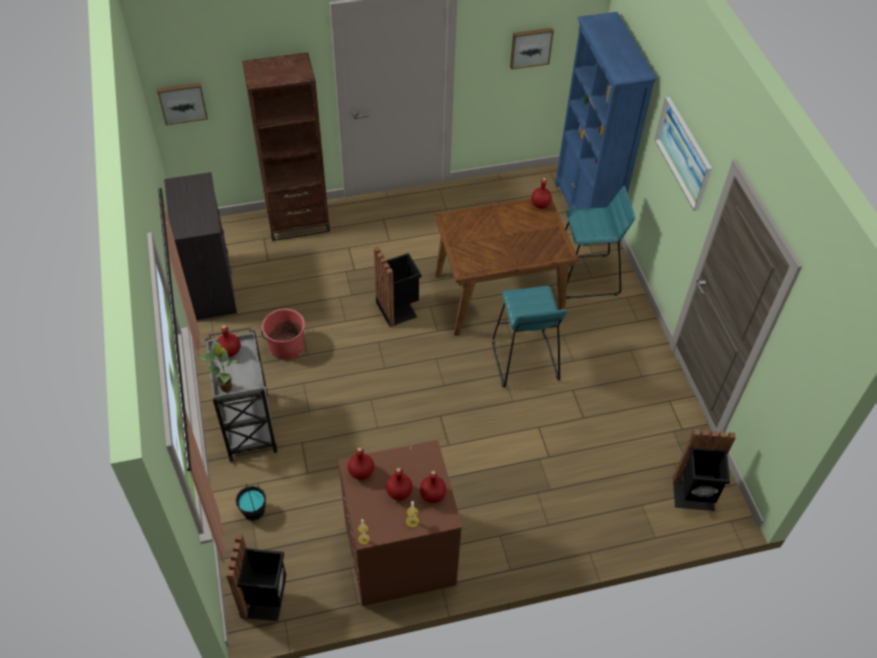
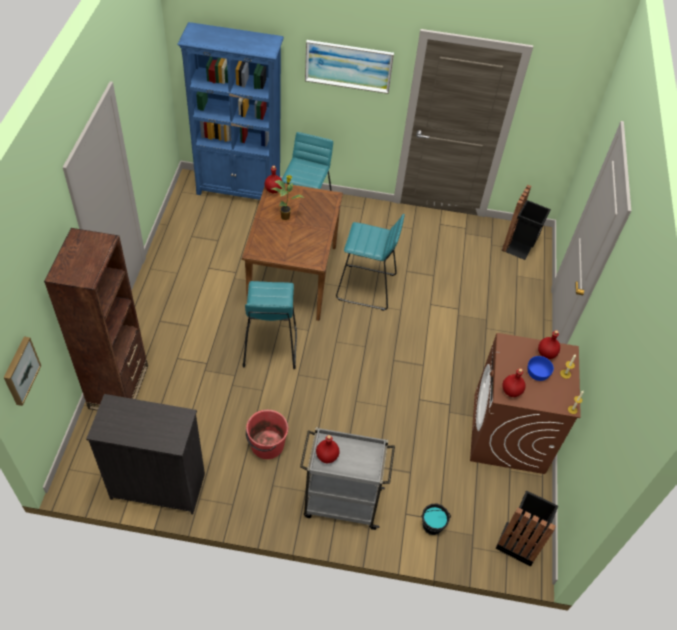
camera: 70 degrees left, 0 degrees up
potted plant [199,340,239,392] -> potted plant moved to [272,175,304,220]
black trash can [374,247,421,327] -> turquoise stool [242,281,297,369]
red bottle [386,468,413,500] -> blue bowl [527,356,554,381]
picture [510,28,554,70] -> none

